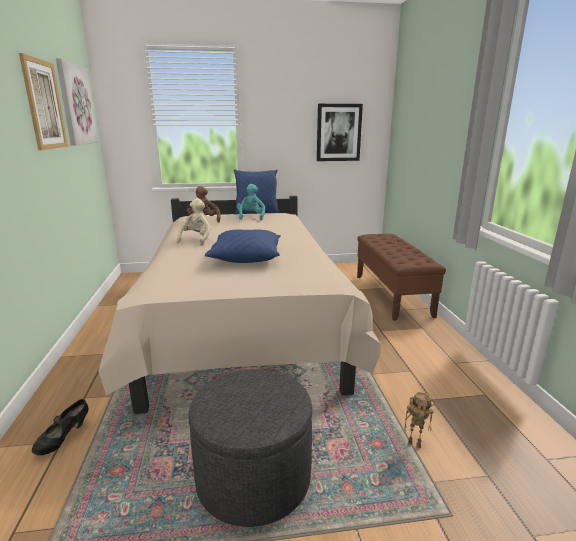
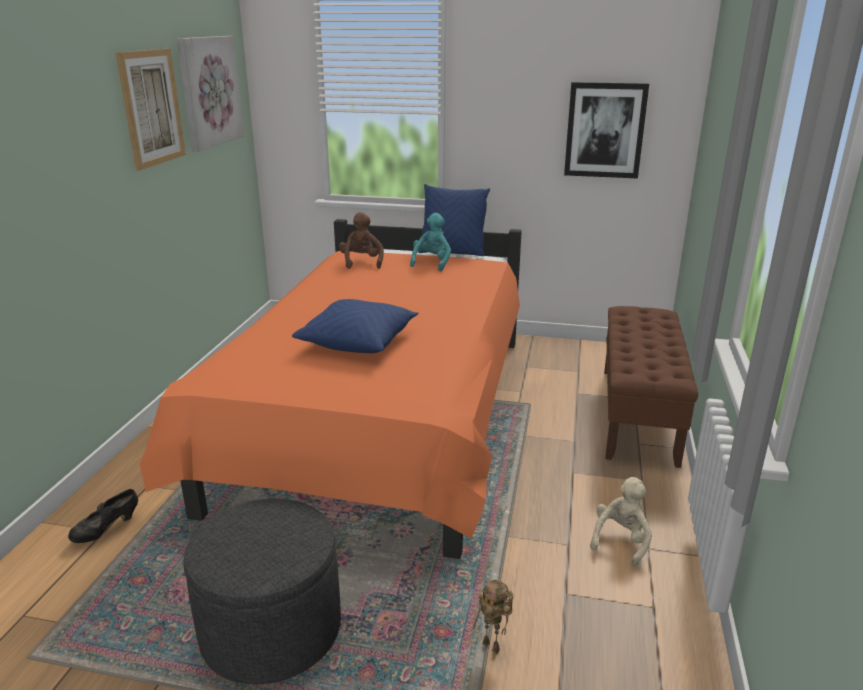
camera: 20 degrees right, 5 degrees up
beige bed [99,196,381,414] -> orange bed [140,219,522,559]
beige plush toy [177,198,211,245] -> beige plush toy moved to [590,477,652,567]

